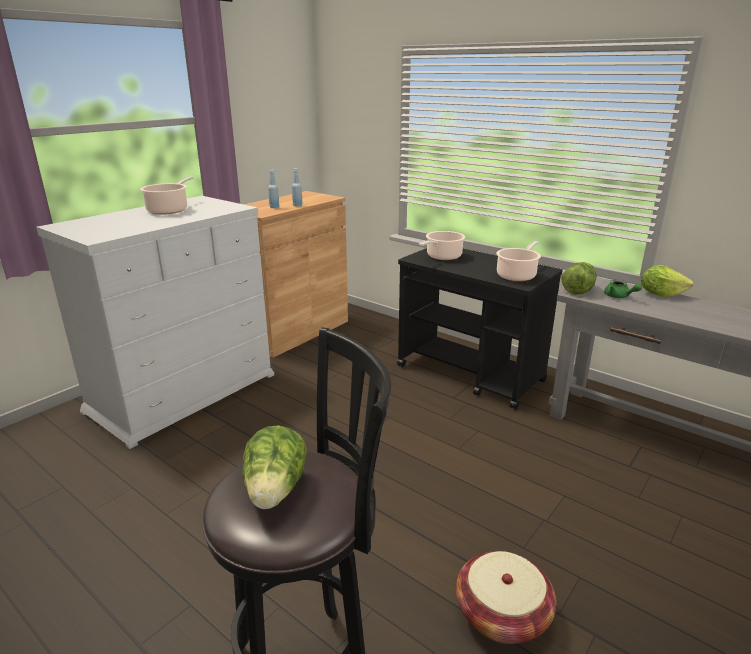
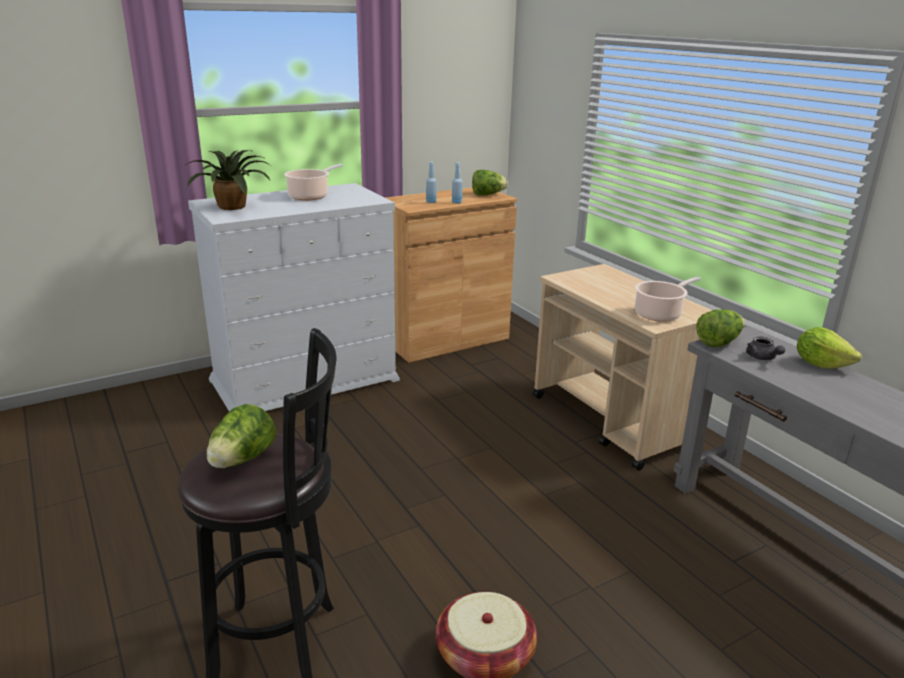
camera: 20 degrees right, 0 degrees up
black cart [397,248,563,410] -> beige cart [533,264,712,471]
cooking pot [419,231,465,260] -> none
green teapot [604,280,642,298] -> grey teapot [746,336,785,360]
none -> potted plant [187,150,270,210]
none -> lettuce [472,170,508,196]

